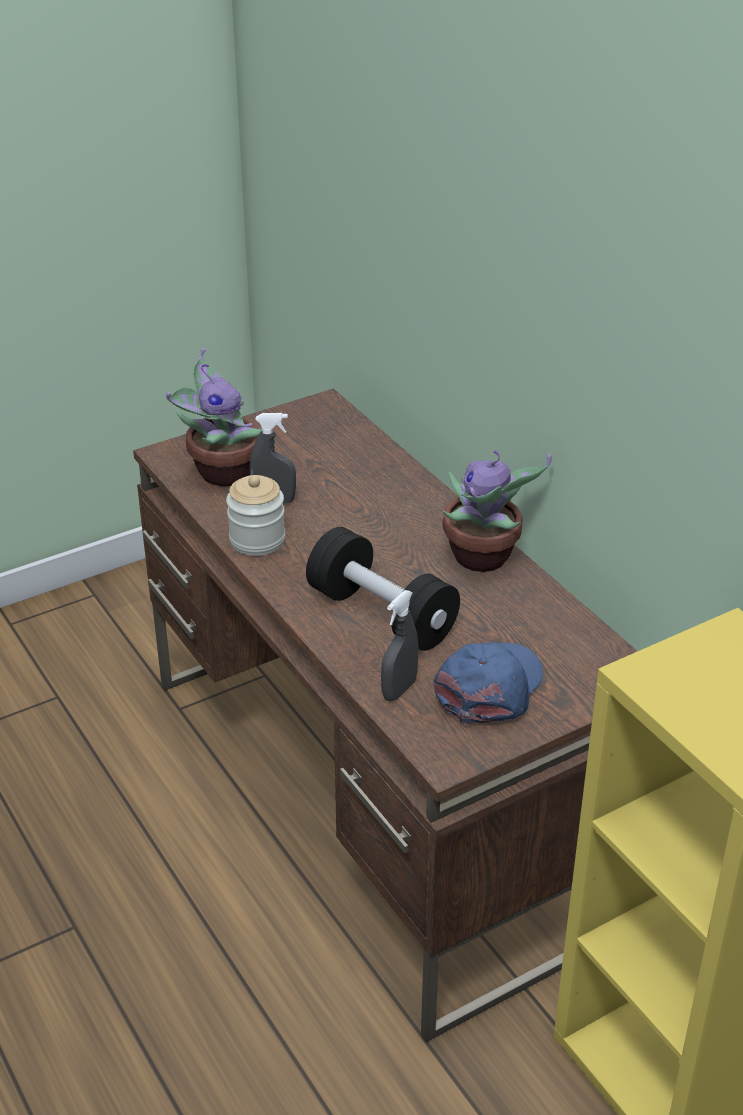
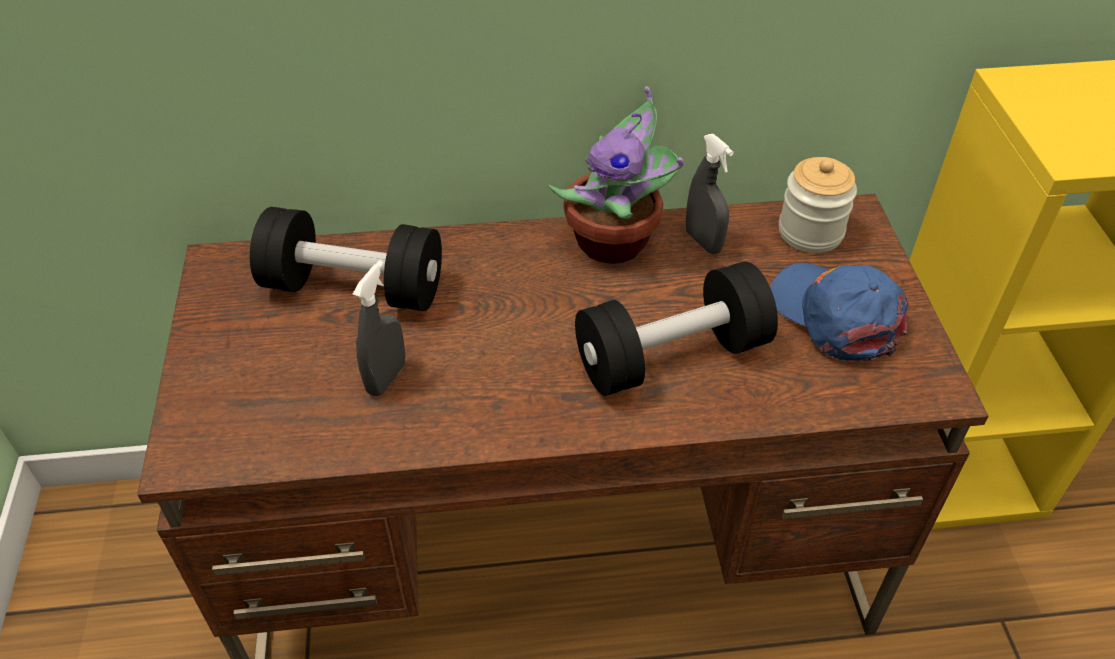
camera: 65 degrees left, 10 degrees up
potted plant [166,348,262,486] -> none
jar [226,475,285,556] -> jar moved to [779,157,857,253]
grey spray bottle [381,590,418,701] -> grey spray bottle moved to [686,134,734,254]
none -> black dumbbell [250,207,442,311]

